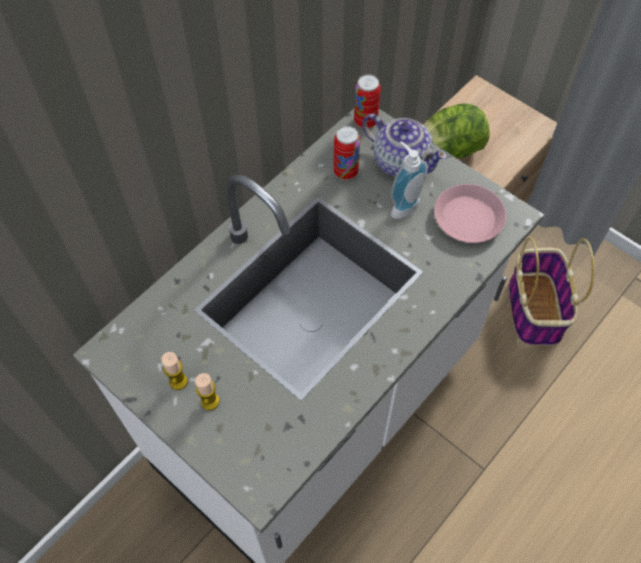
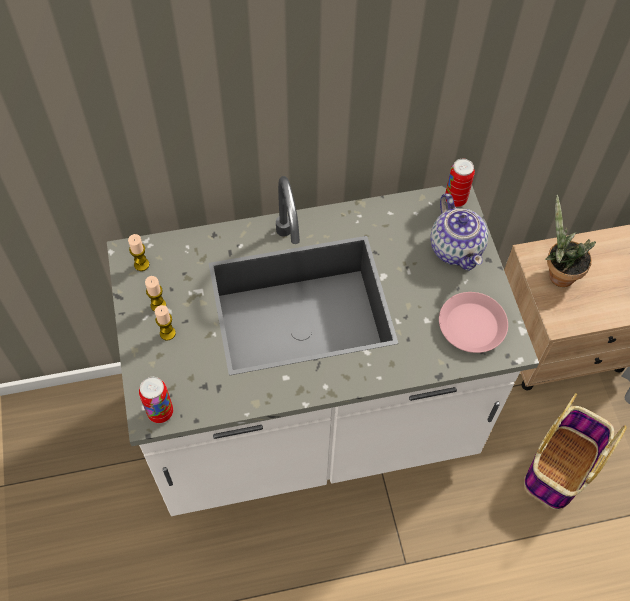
camera: 35 degrees right, 0 degrees up
can [334,126,360,180] -> can moved to [139,377,173,423]
soap dispenser [391,141,428,219] -> none
lettuce [424,103,490,158] -> potted plant [545,195,596,287]
none -> candle [128,234,149,271]

